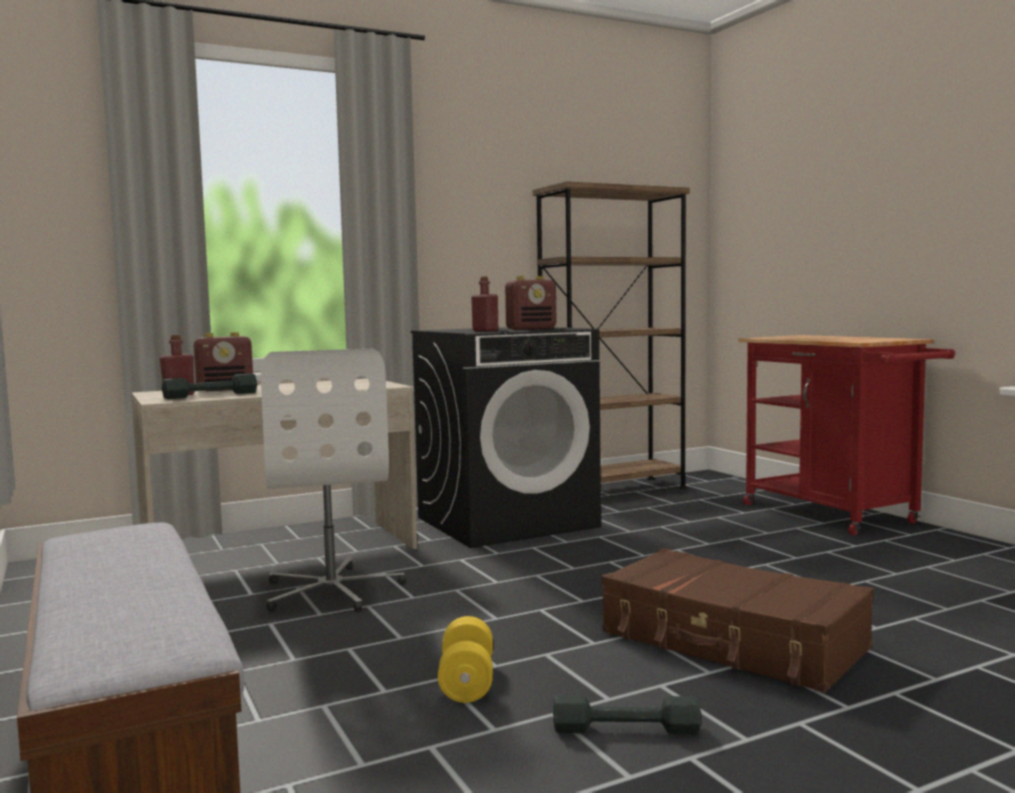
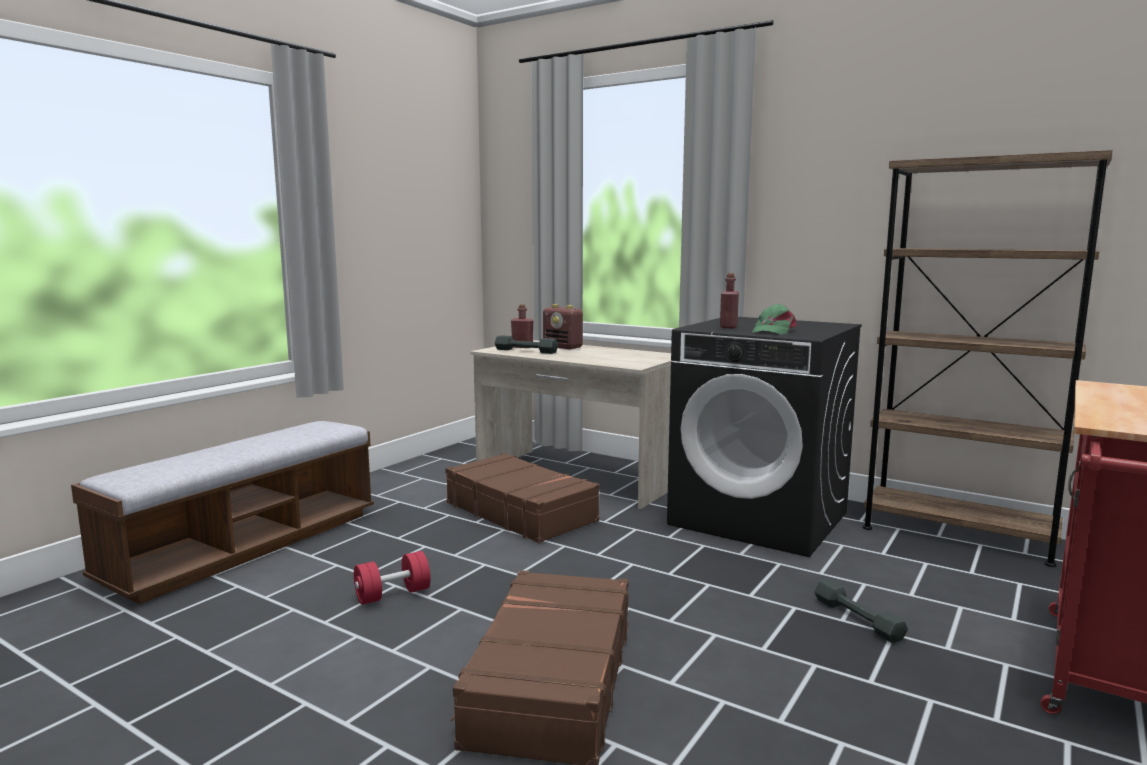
camera: 60 degrees right, 5 degrees up
white office chair [261,349,406,612] -> brown suitcase [445,453,600,543]
yellow dumbbell [438,616,493,703] -> red dumbbell [354,551,431,605]
radio [505,276,556,330] -> green cap [752,304,797,335]
grey dumbbell [553,695,701,734] -> grey dumbbell moved to [814,579,908,643]

